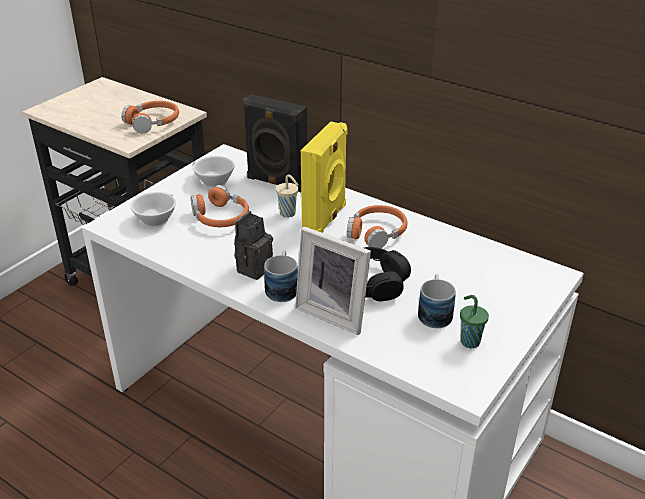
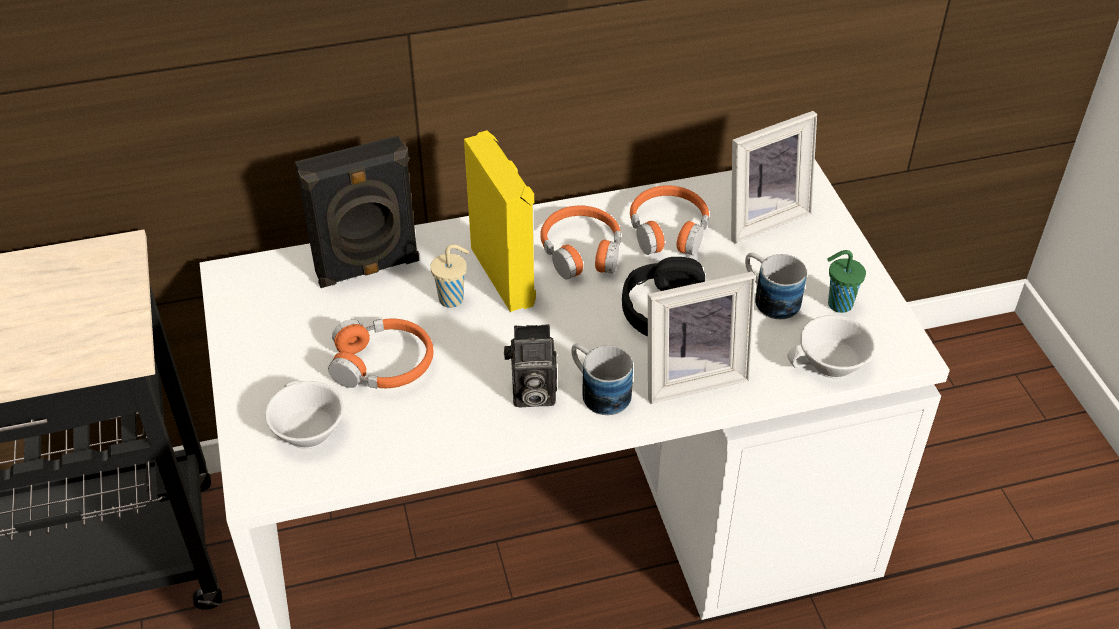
camera: 50 degrees left, 10 degrees up
orange headphones [121,101,179,133] -> orange headphones moved to [630,185,709,255]
white cup [193,156,235,188] -> white cup moved to [787,315,875,379]
camera [234,211,273,280] -> camera turned 75 degrees counterclockwise [504,324,557,407]
none -> picture frame [731,111,817,243]

